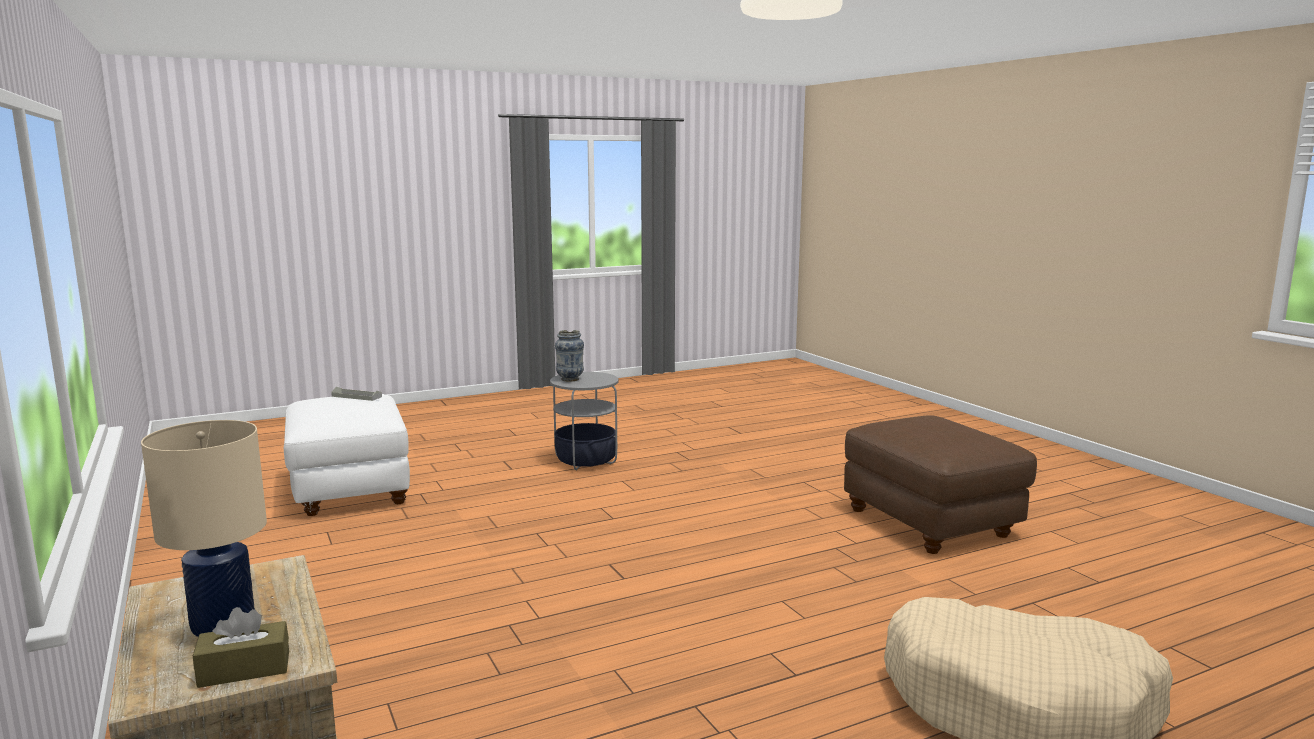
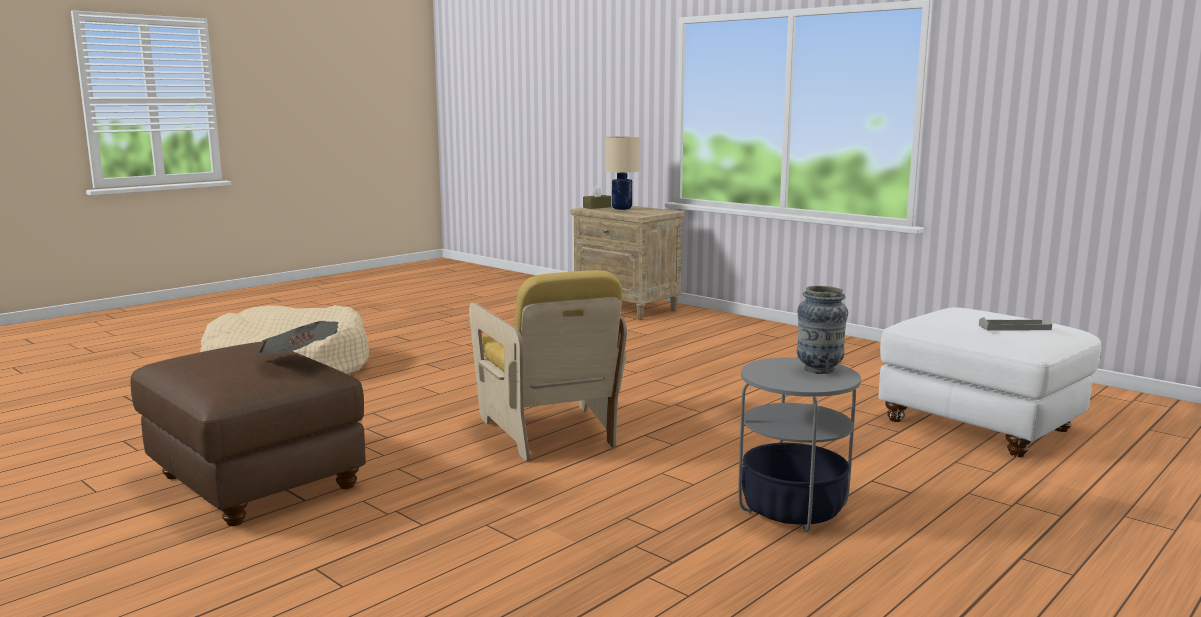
camera: 160 degrees right, 0 degrees up
none -> newspaper [258,321,338,355]
none -> yellow armchair [469,270,627,461]

